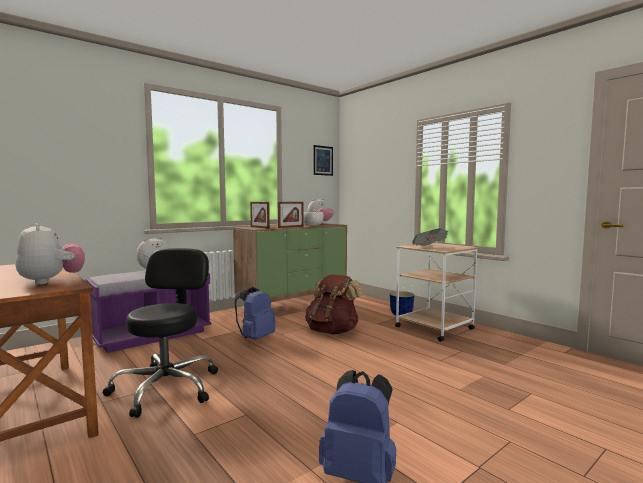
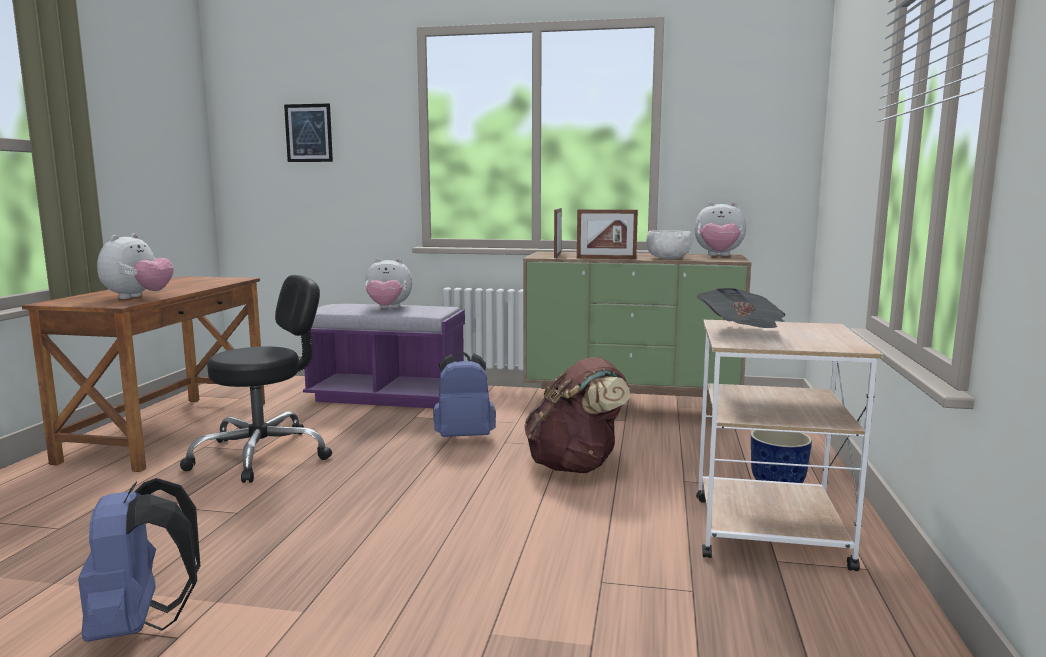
camera: 50 degrees right, 5 degrees up
picture [314,145,333,176] -> picture moved to [284,103,333,162]

